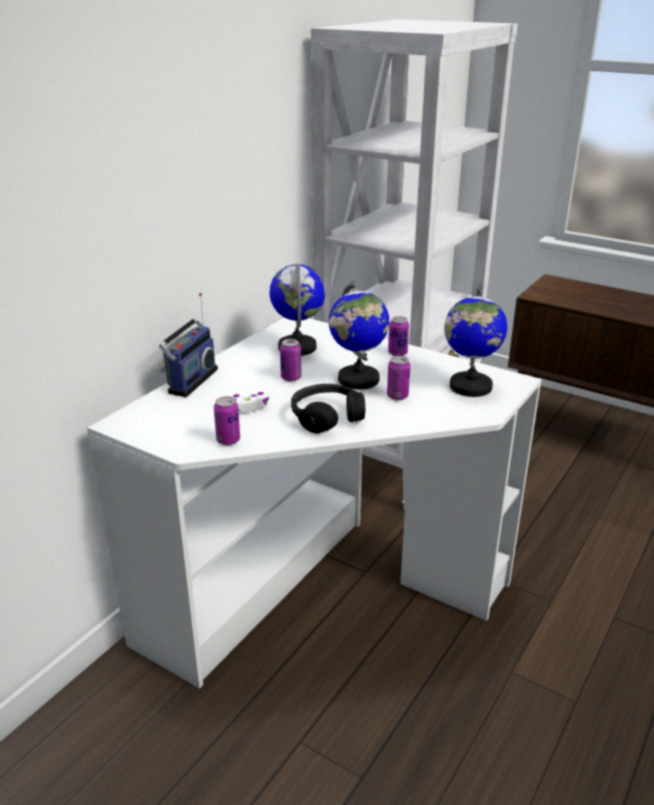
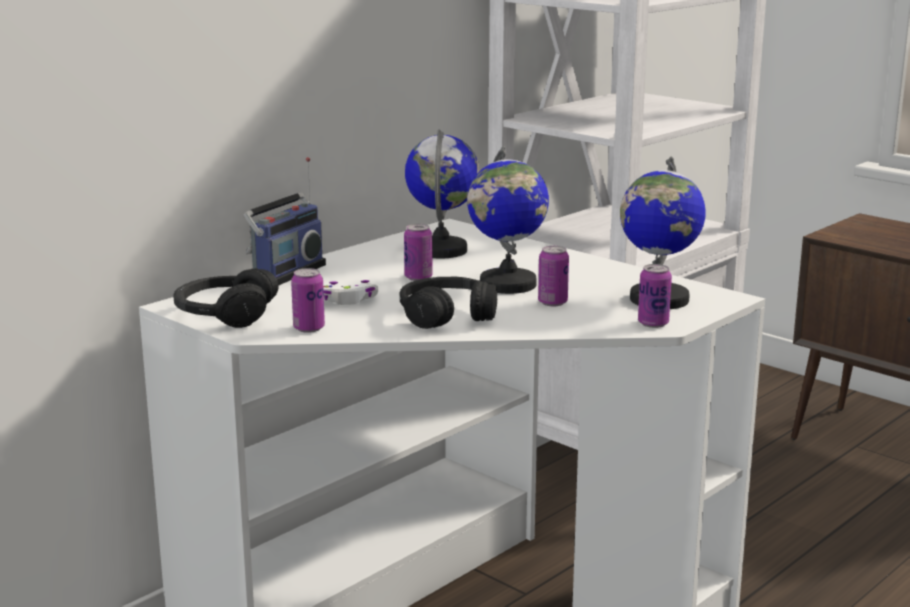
camera: 10 degrees right, 10 degrees down
can [388,316,409,356] -> can moved to [638,264,672,328]
none -> black headphones [173,268,278,328]

